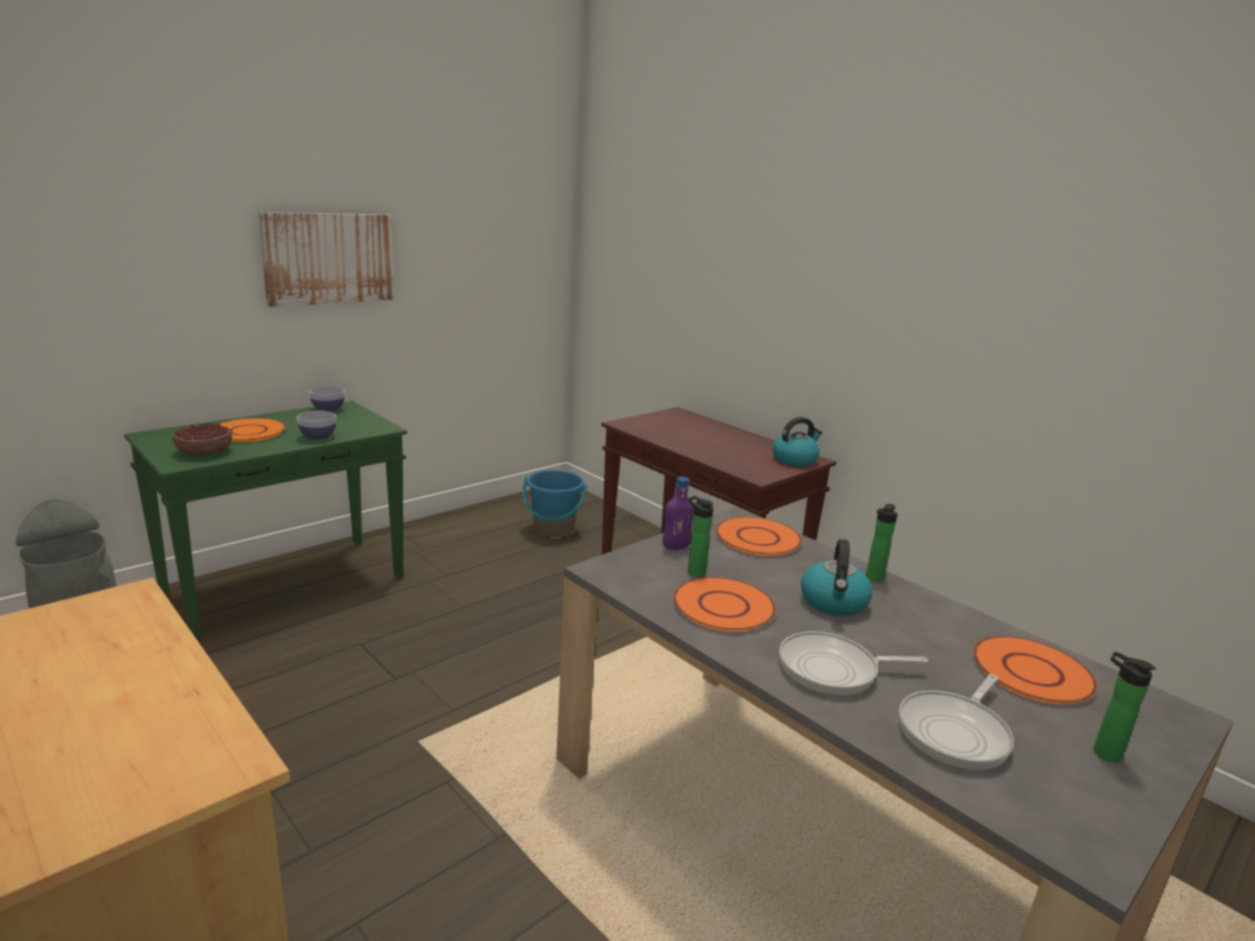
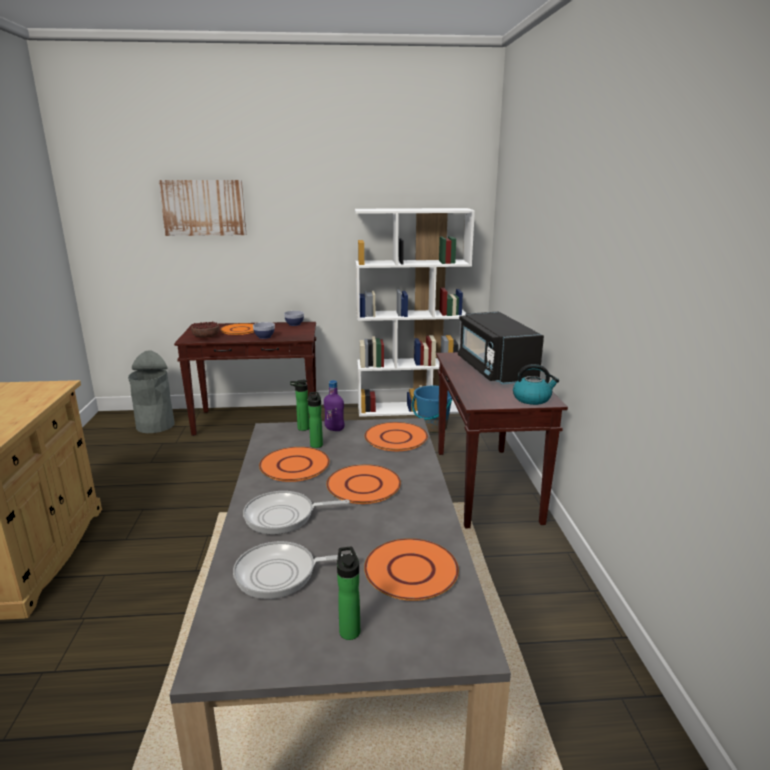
camera: 40 degrees right, 0 degrees up
green console table [124,401,407,640] -> brown console table [174,322,316,436]
picture [258,212,395,307] -> picture moved to [158,180,246,236]
frying pan [779,632,928,696] -> frying pan turned 45 degrees counterclockwise [243,491,350,534]
kettle [801,539,873,616] -> orange plate [326,464,401,504]
bottle [866,504,898,581] -> bottle moved to [290,380,309,431]
none -> white bookcase [355,208,475,417]
none -> black microwave [458,311,544,385]

